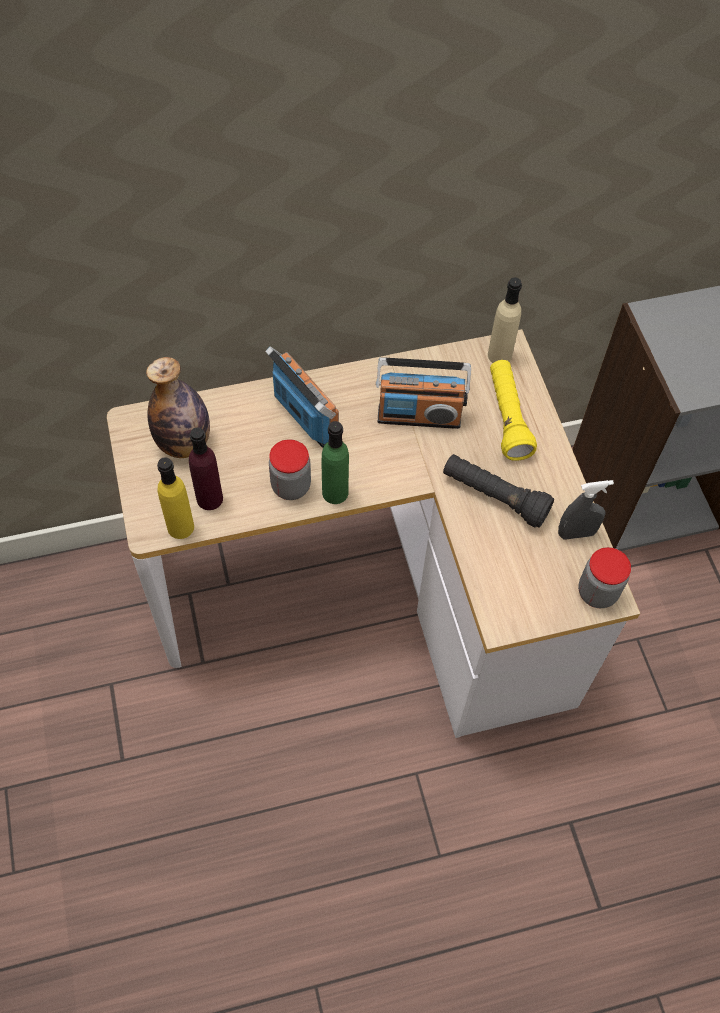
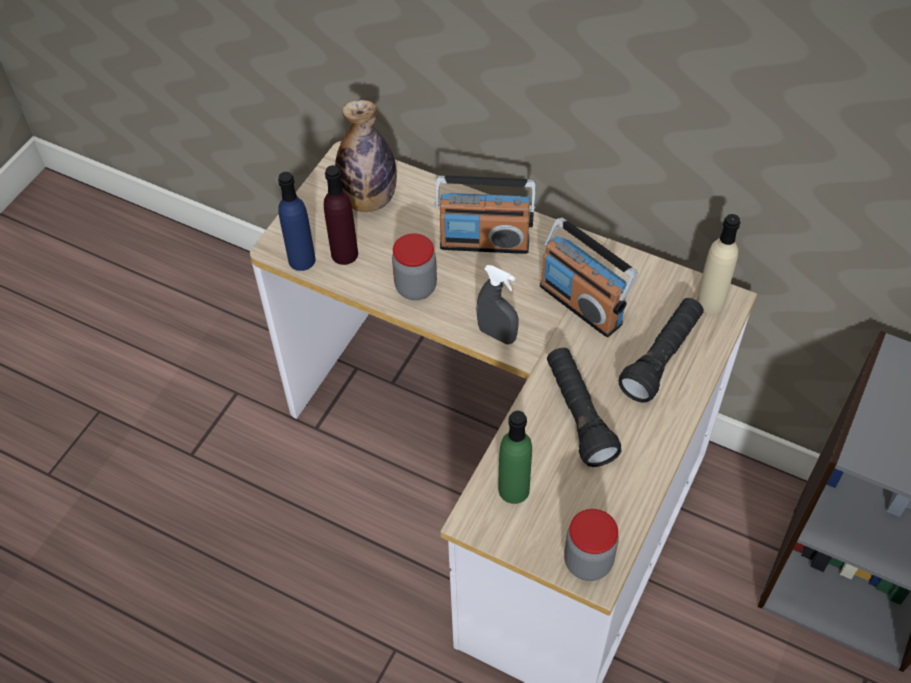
camera: 45 degrees right, 5 degrees down
yellow bottle [157,457,194,539] -> blue bottle [278,172,316,271]
radio [265,346,339,448] -> radio turned 90 degrees clockwise [435,175,536,254]
green bottle [322,421,349,504] -> green bottle moved to [498,411,532,504]
yellow flashlight [490,360,537,461] -> black flashlight [619,298,704,403]
grey spray bottle [558,480,614,540] -> grey spray bottle moved to [476,265,519,344]

